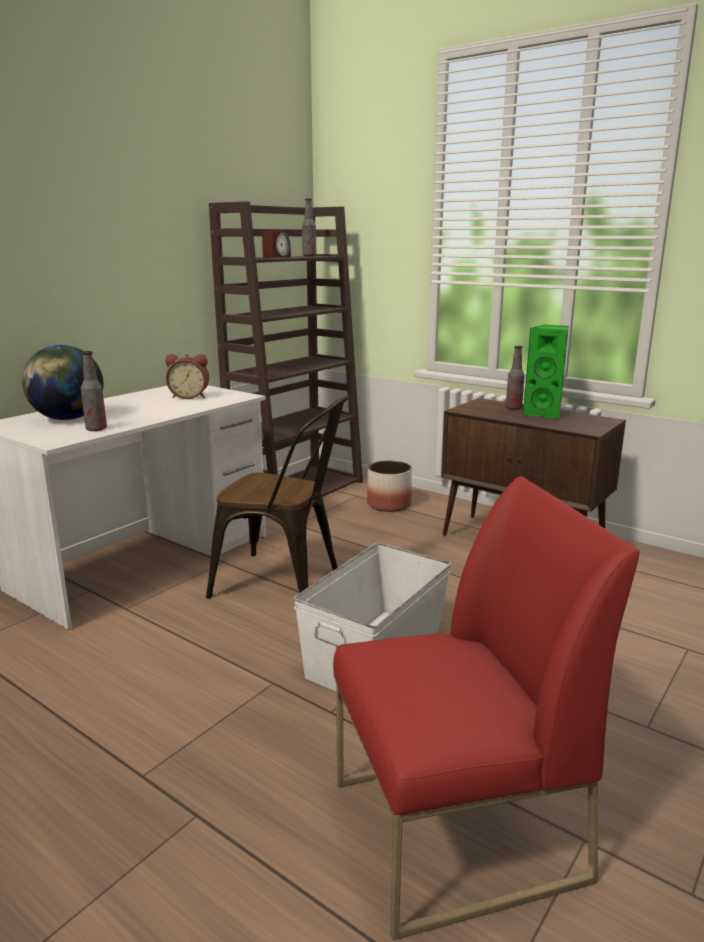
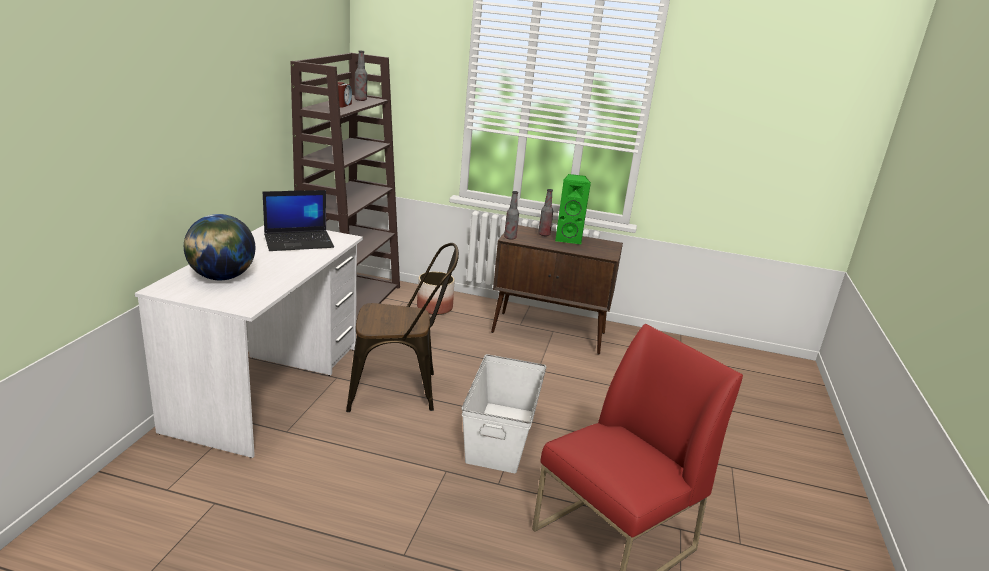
camera: 25 degrees left, 5 degrees up
bottle [81,351,107,431] -> bottle moved to [504,191,519,240]
alarm clock [165,354,209,399] -> laptop [263,190,334,251]

